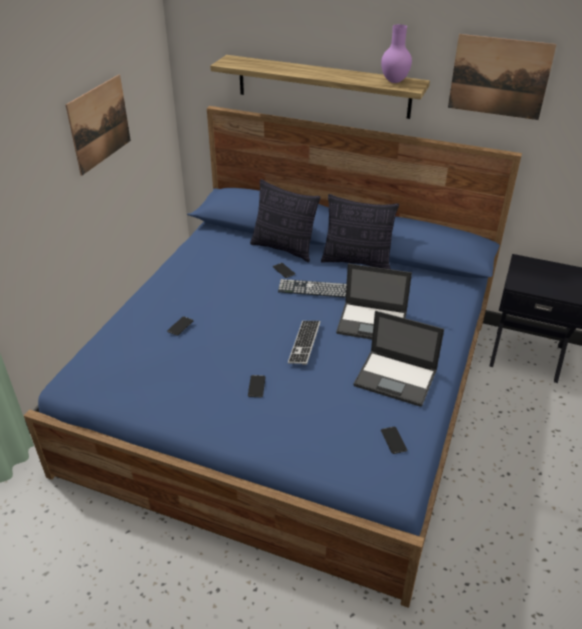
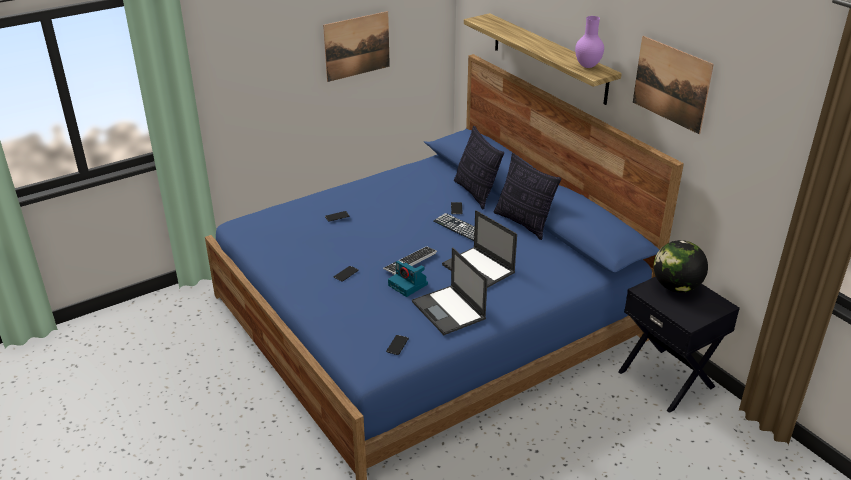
camera: 35 degrees right, 5 degrees down
none -> camera [388,261,428,297]
none -> globe [654,240,708,293]

